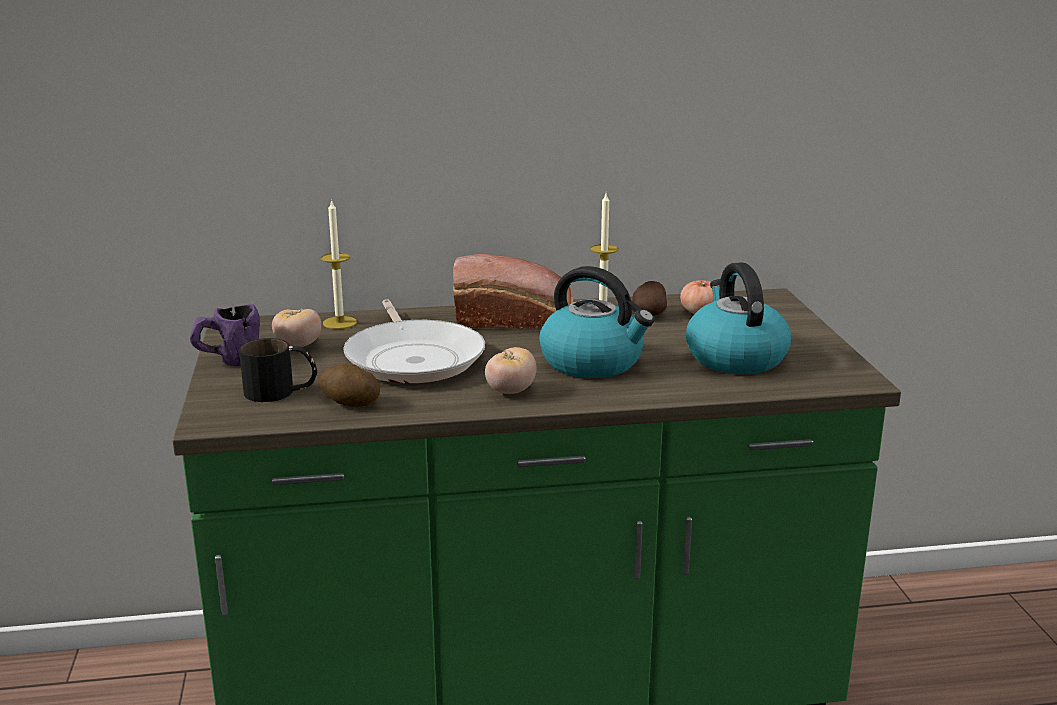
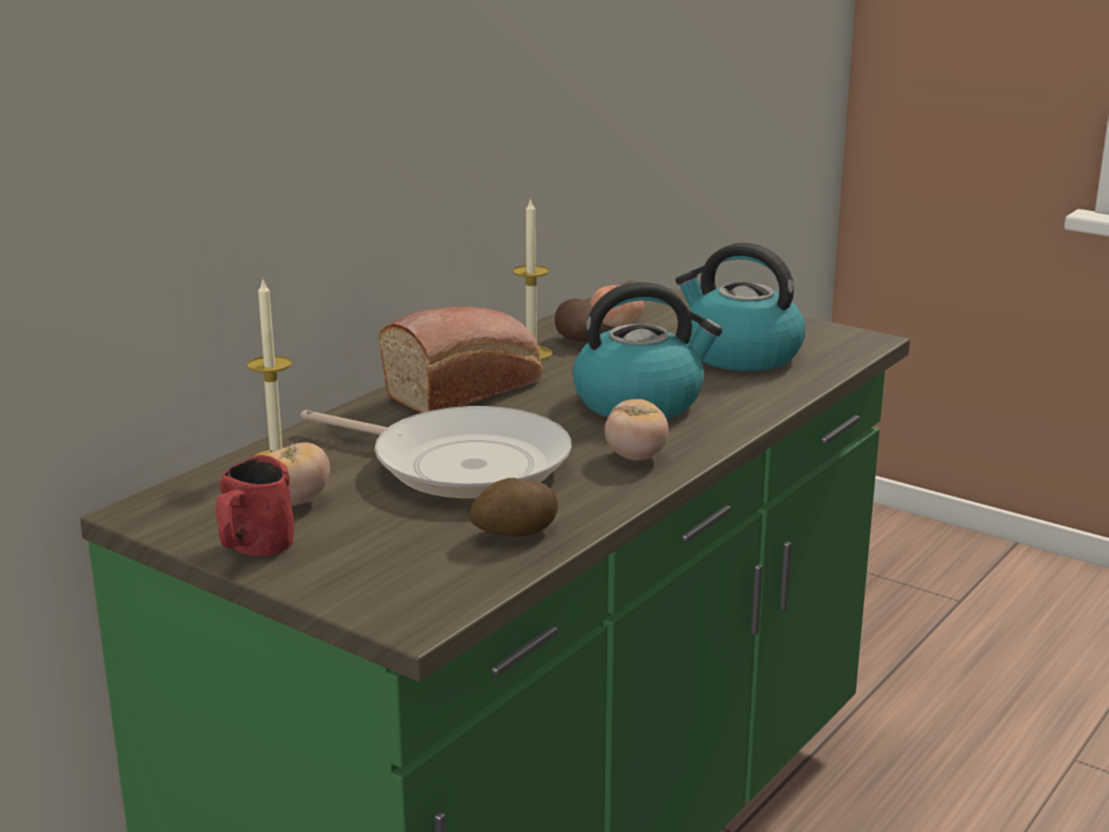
camera: 45 degrees left, 0 degrees up
purple mug [190,304,260,366] -> red mug [216,455,294,556]
black mug [239,338,317,402] -> none

